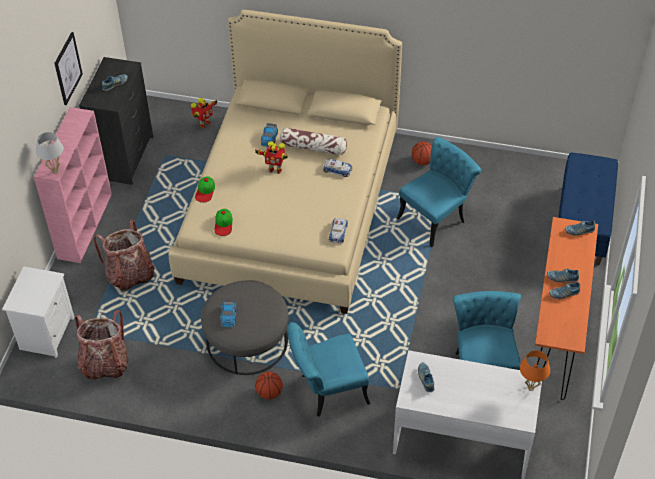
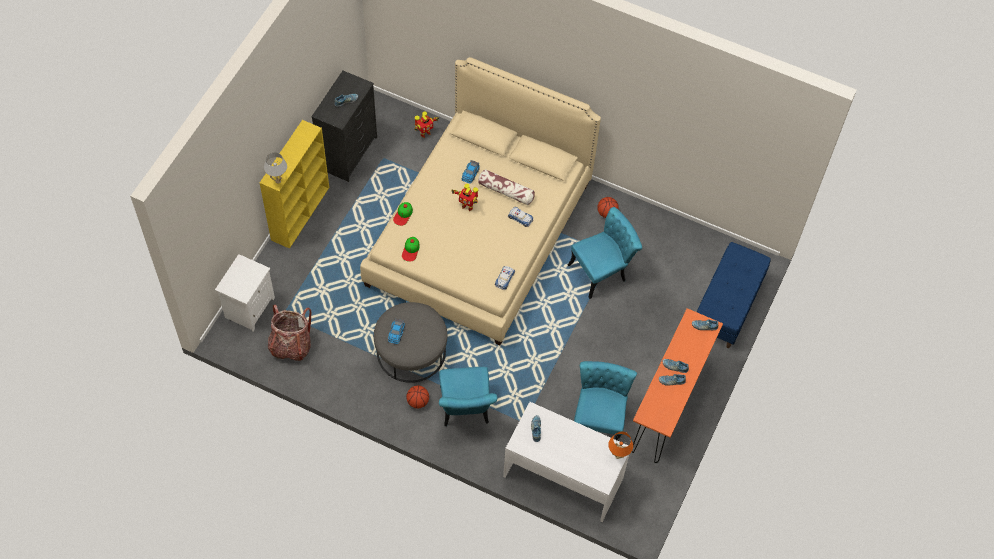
camera: 10 degrees right, 10 degrees up
pink bookcase [34,107,112,263] -> yellow bookcase [260,120,329,249]
picture [54,32,83,105] -> none
backpack [94,220,155,292] -> none
turquoise chair [288,322,370,417] -> turquoise chair turned 90 degrees counterclockwise [439,367,497,427]

